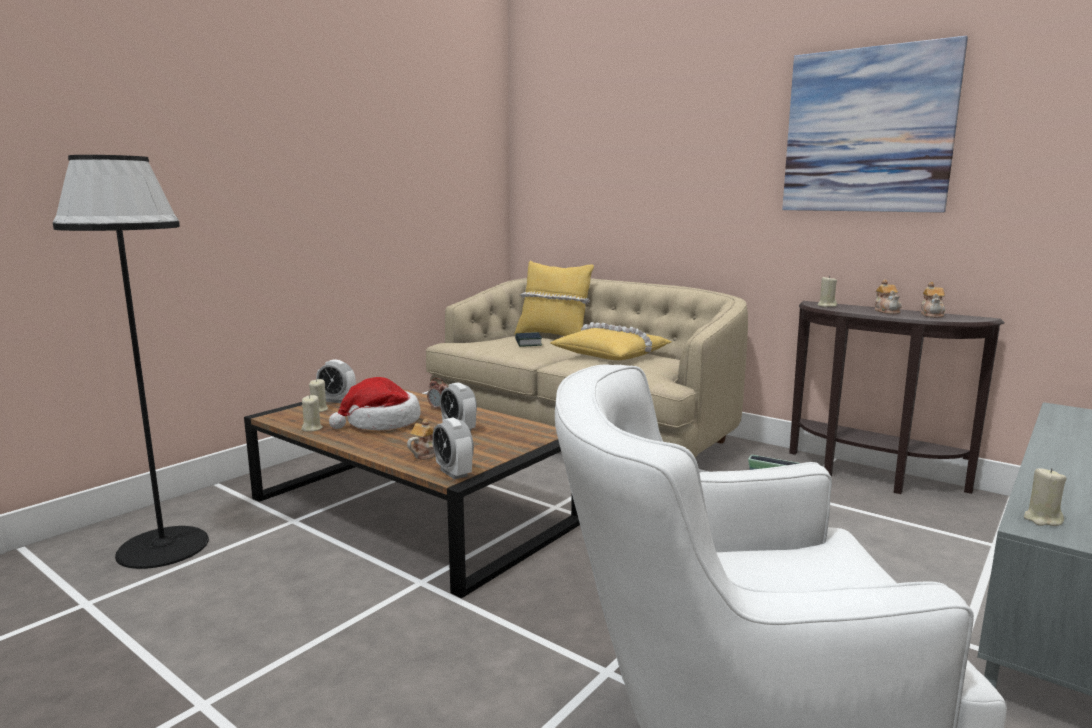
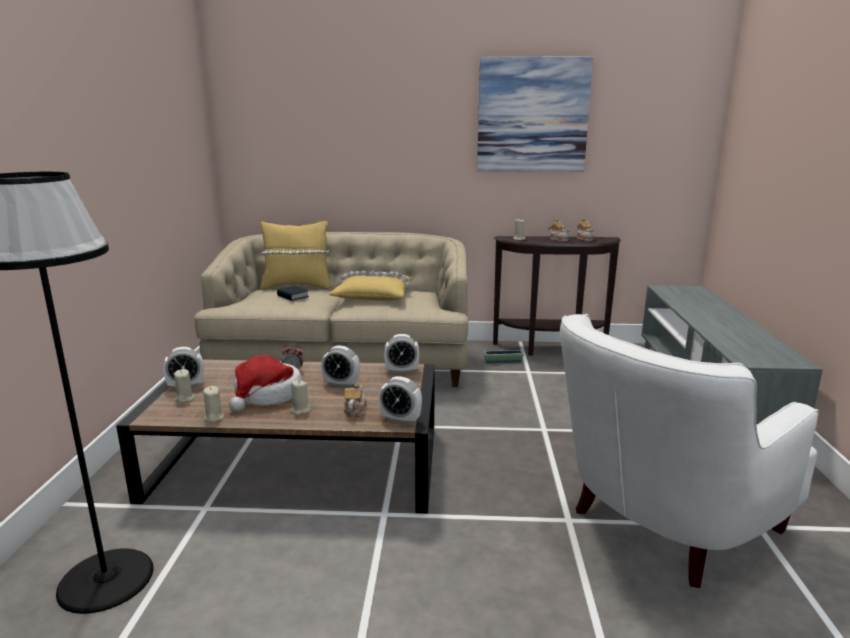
camera: 35 degrees left, 5 degrees up
beige candle [1024,468,1066,526] -> beige candle moved to [291,380,311,415]
none -> alarm clock [384,334,419,373]

